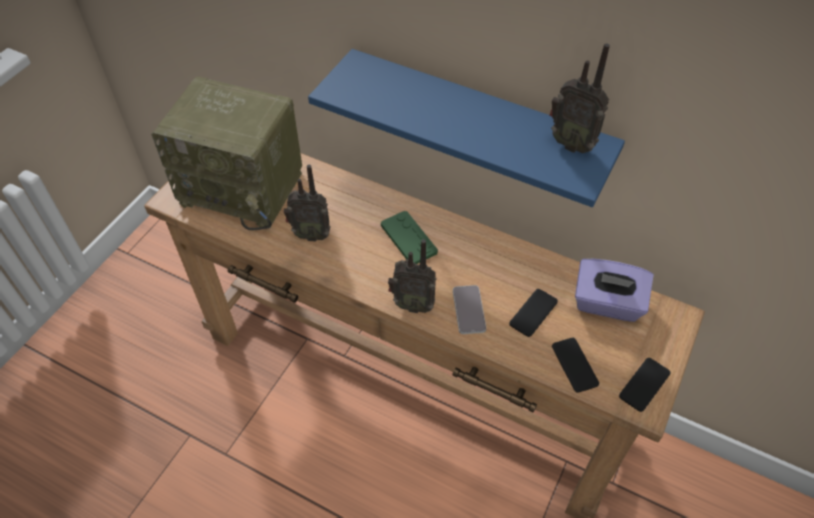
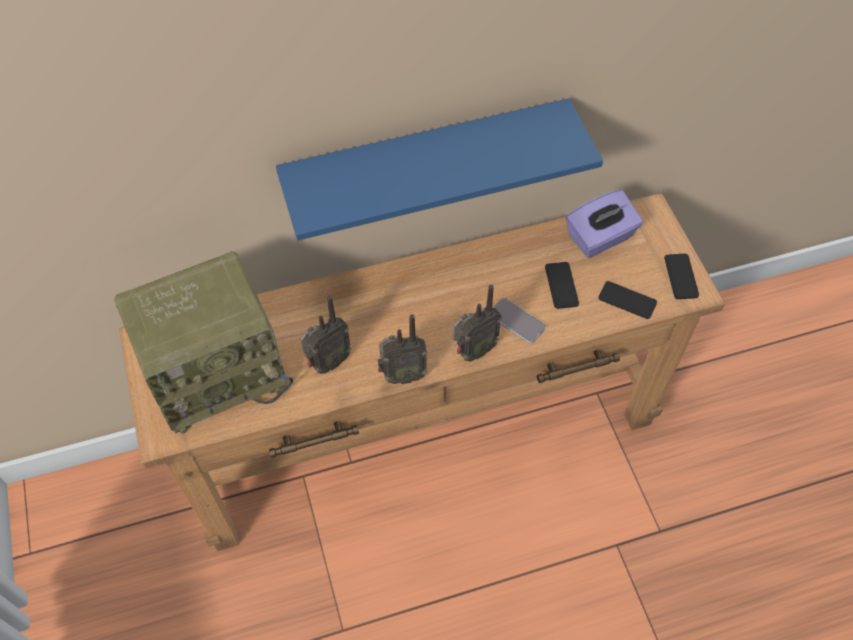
camera: 45 degrees left, 5 degrees up
green game controller [381,211,438,264] -> none
radio [549,43,610,153] -> radio moved to [377,314,427,384]

